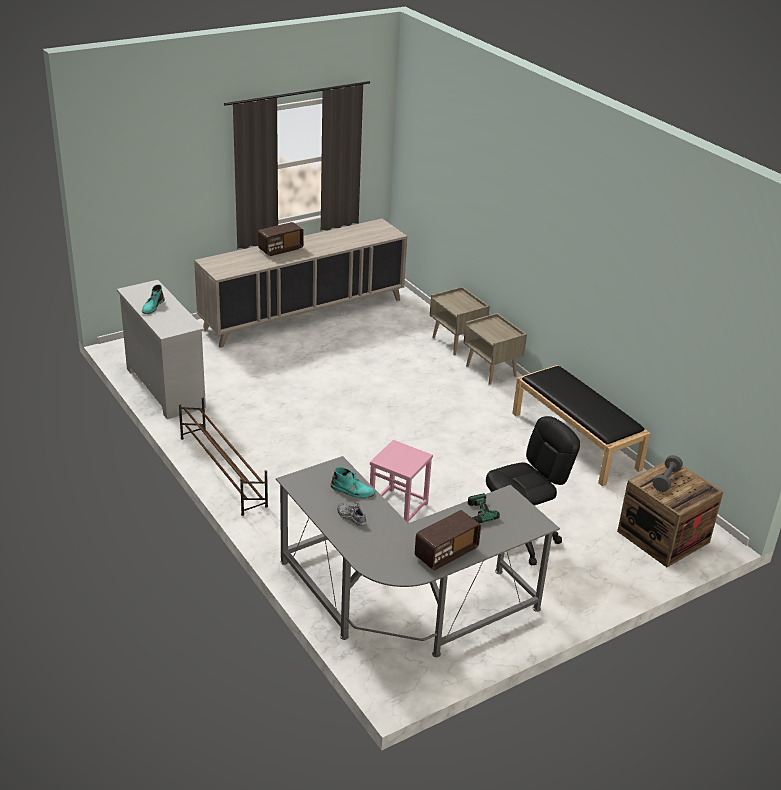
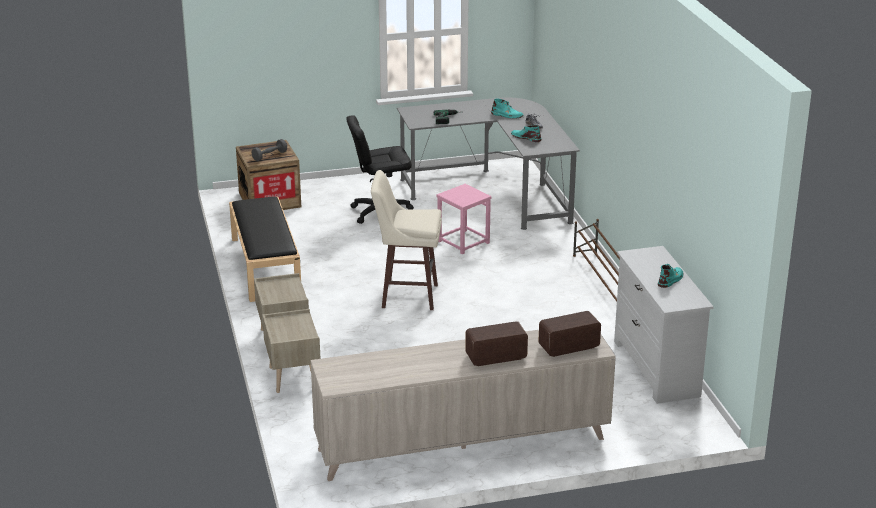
camera: 160 degrees left, 5 degrees down
radio [414,510,481,570] -> radio moved to [538,311,601,357]
none -> beige stool [371,170,442,310]
none -> turquoise boot [491,99,524,118]

